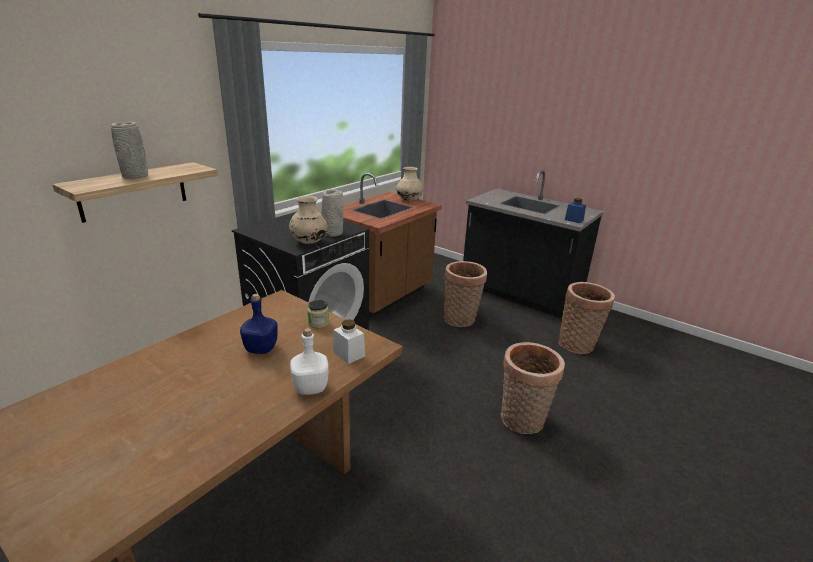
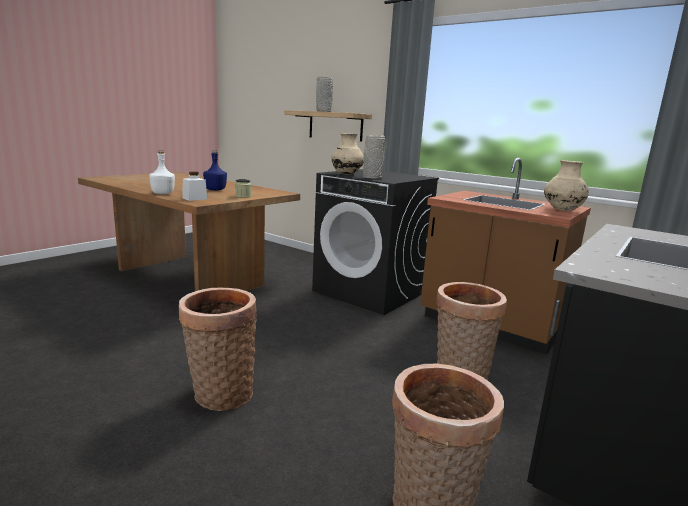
camera: 90 degrees right, 10 degrees down
blue jar [565,198,586,223] -> none

